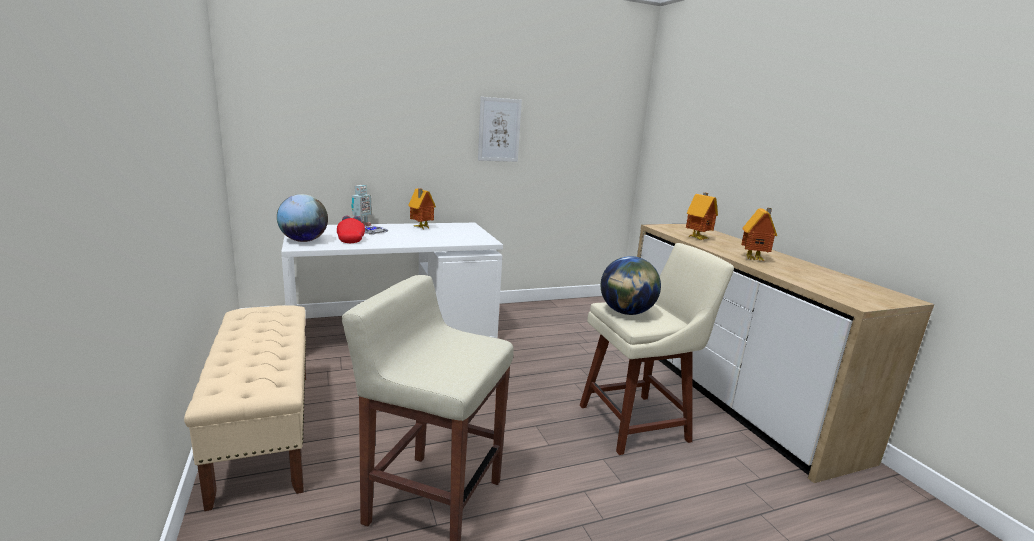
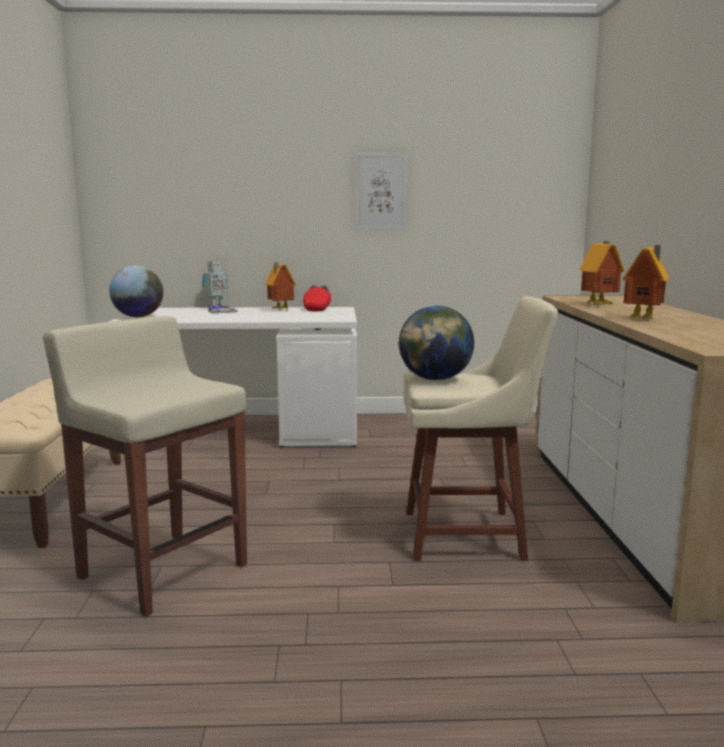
camera: 20 degrees right, 5 degrees down
red cap [337,216,365,243] -> red cap moved to [303,285,331,312]

